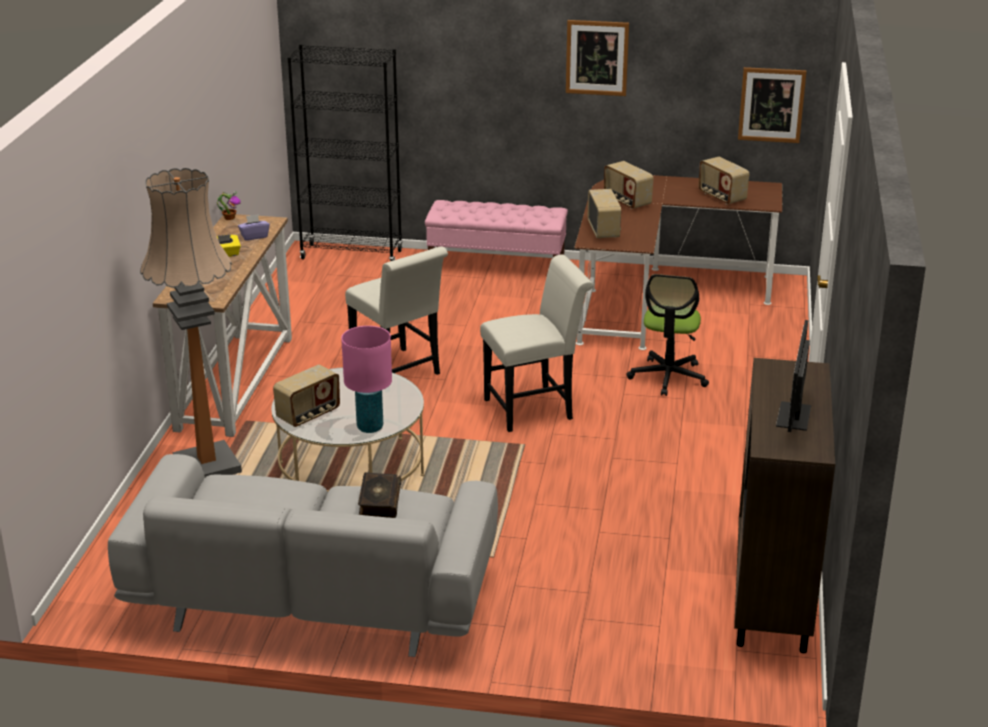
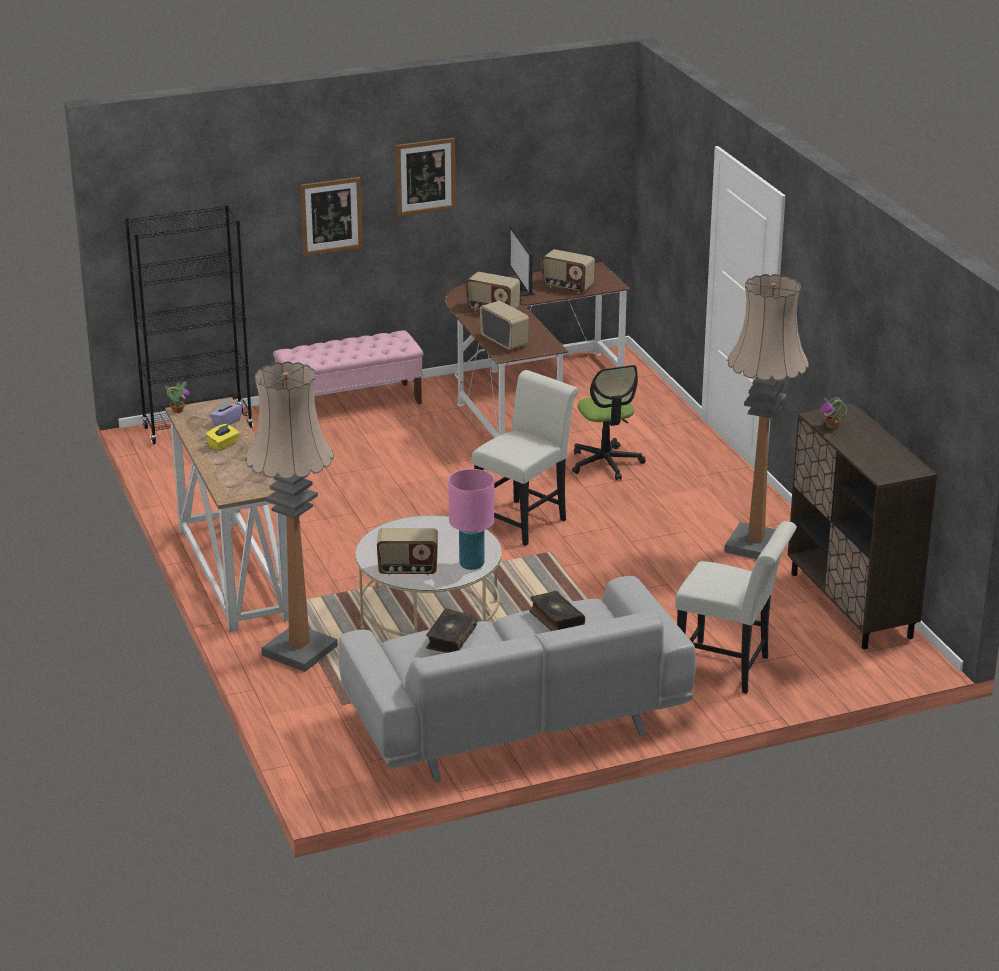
camera: 30 degrees left, 0 degrees up
radio [273,365,340,427] -> radio turned 75 degrees clockwise [377,528,438,575]
white chair [345,246,448,375] -> white chair moved to [675,521,797,694]
picture [738,67,807,143] -> picture moved to [300,177,363,256]
monitor [776,320,811,432] -> monitor moved to [510,226,535,296]
none -> book [426,609,477,653]
none -> floor lamp [724,274,809,559]
none -> potted plant [820,397,847,429]

